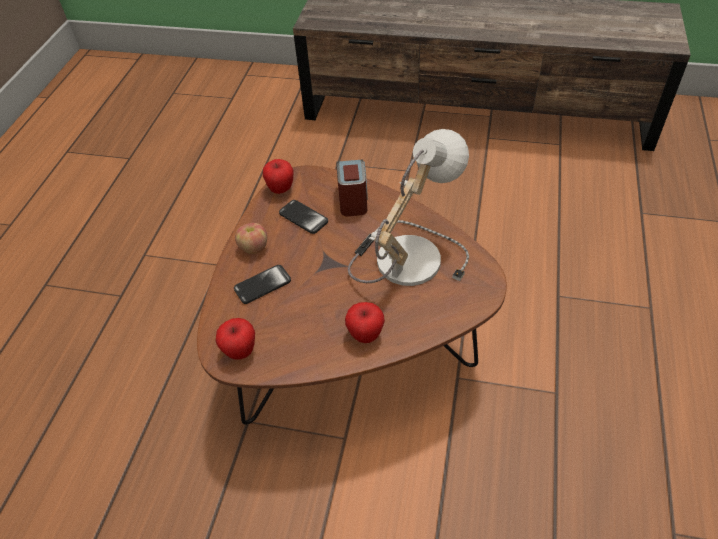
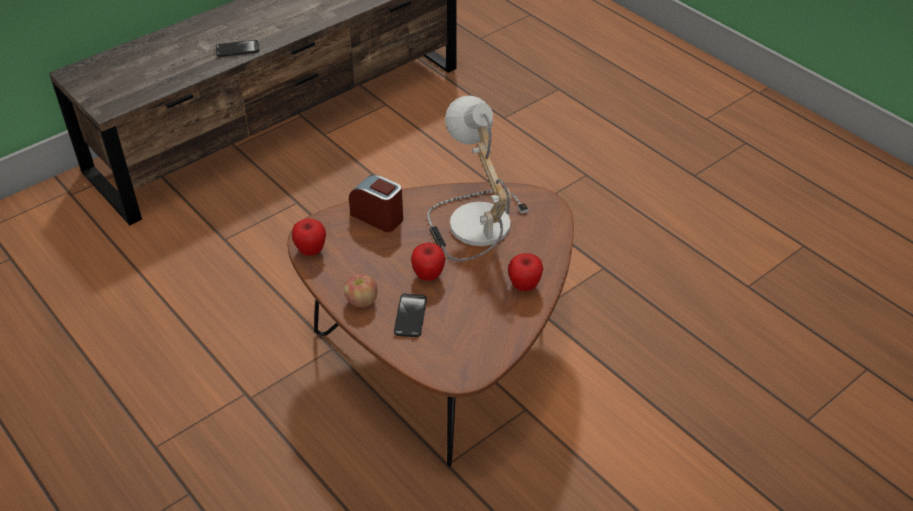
camera: 55 degrees left, 5 degrees down
apple [215,318,255,360] -> apple moved to [411,243,446,281]
phone [279,200,328,234] -> phone moved to [216,40,259,57]

